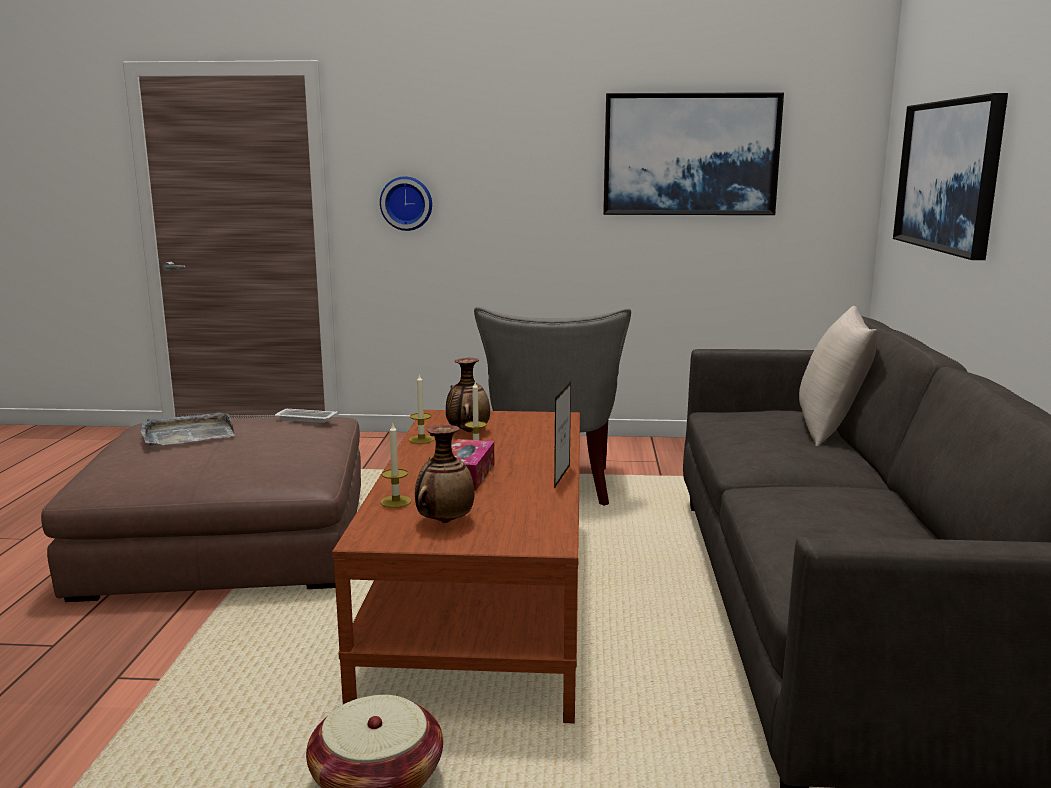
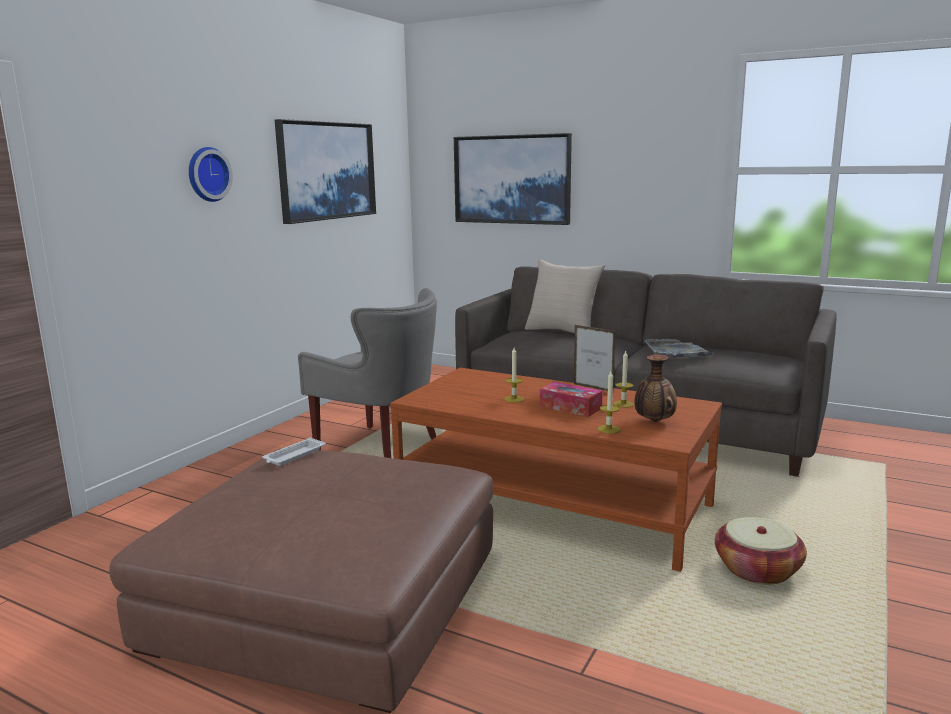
camera: 65 degrees left, 0 degrees up
grey tray [141,412,235,446] -> grey tray moved to [644,339,716,358]
wall clock [380,176,432,231] -> wall clock moved to [189,147,233,202]
candle [409,373,434,444] -> candle moved to [613,351,634,408]
vase [446,358,490,432] -> none

